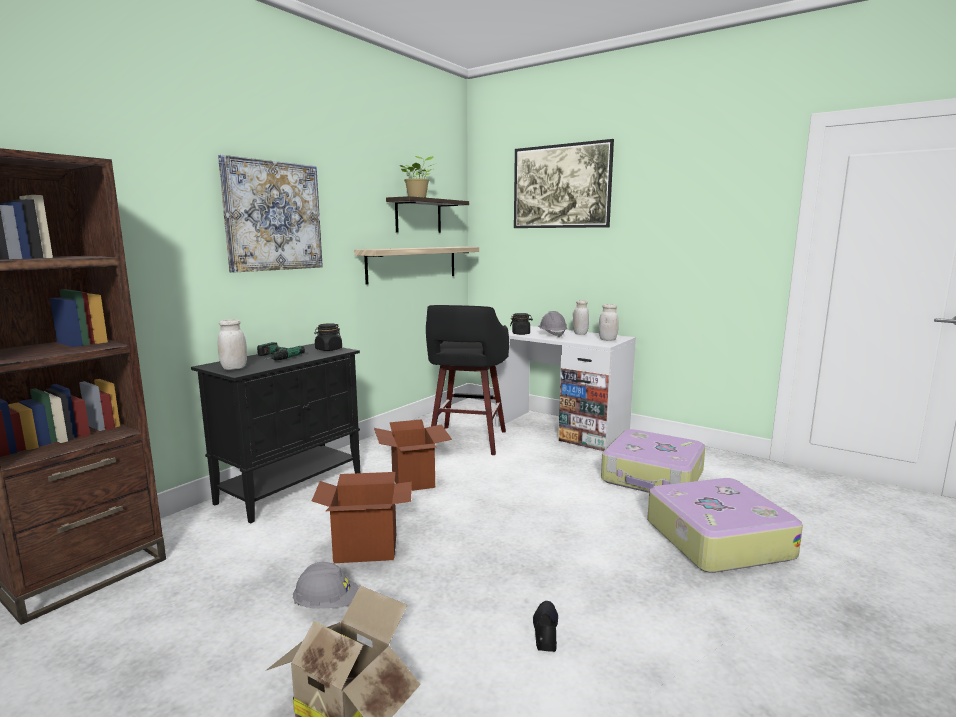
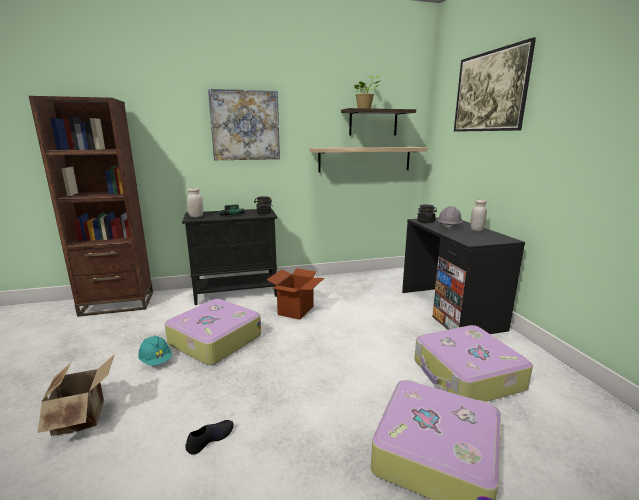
camera: 40 degrees right, 5 degrees up
grey hard hat [292,562,359,608] -> turquoise hard hat [138,335,172,366]
cardboard box [312,472,412,563] -> suitcase [165,299,261,365]
black stool [426,305,509,455] -> none
white desk [495,326,636,451] -> black desk [402,217,525,334]
white jar [599,304,619,341] -> none

